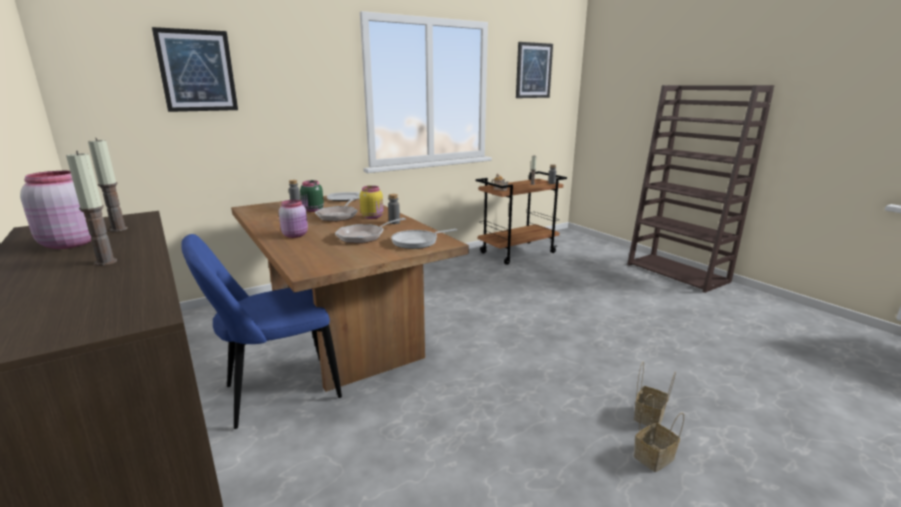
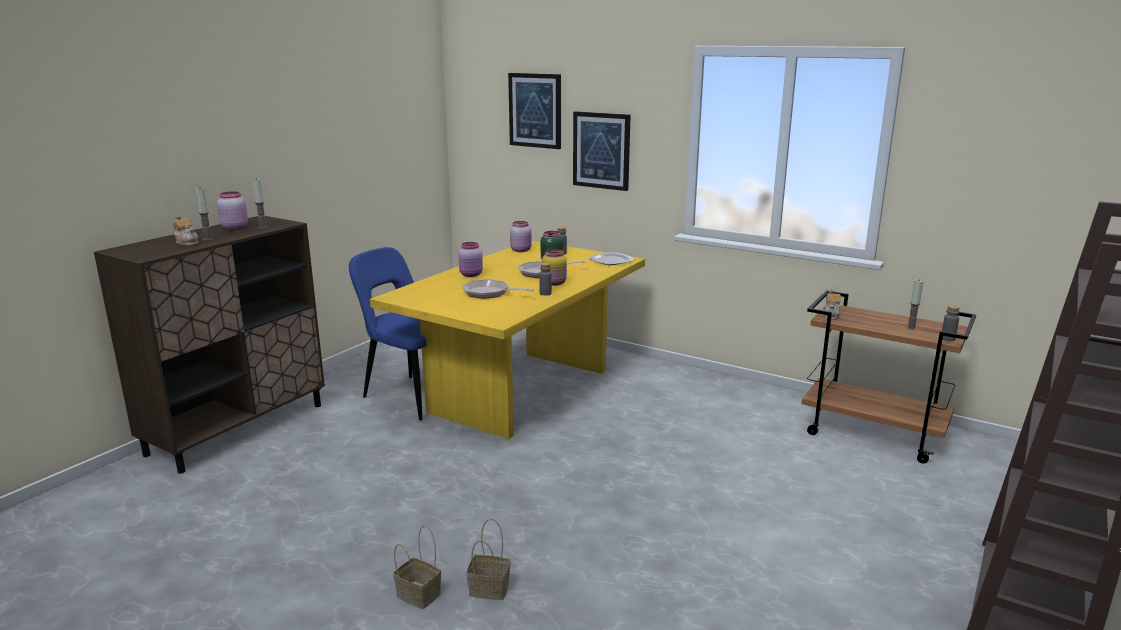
camera: 65 degrees right, 0 degrees up
brown dining table [231,196,469,392] -> yellow dining table [370,241,645,439]
frying pan [391,229,457,249] -> none
picture [516,42,553,98] -> picture moved to [573,111,631,191]
none -> teapot [172,215,199,246]
none -> pink jar [510,221,532,252]

